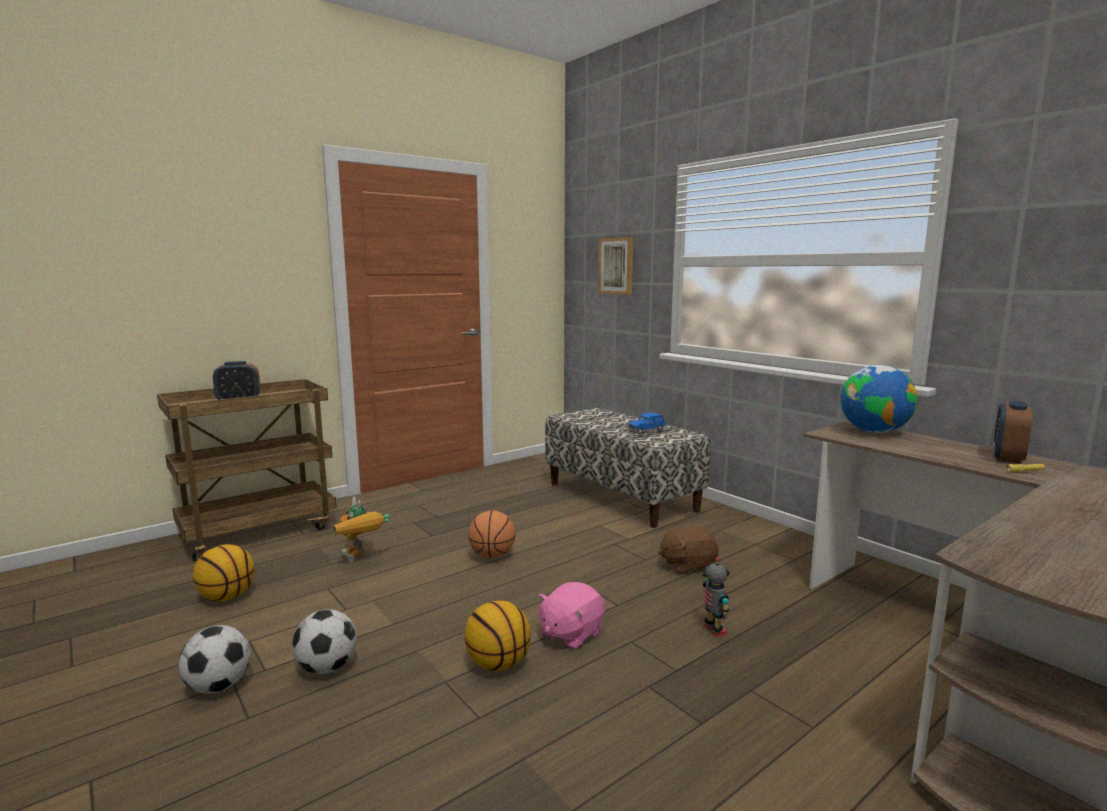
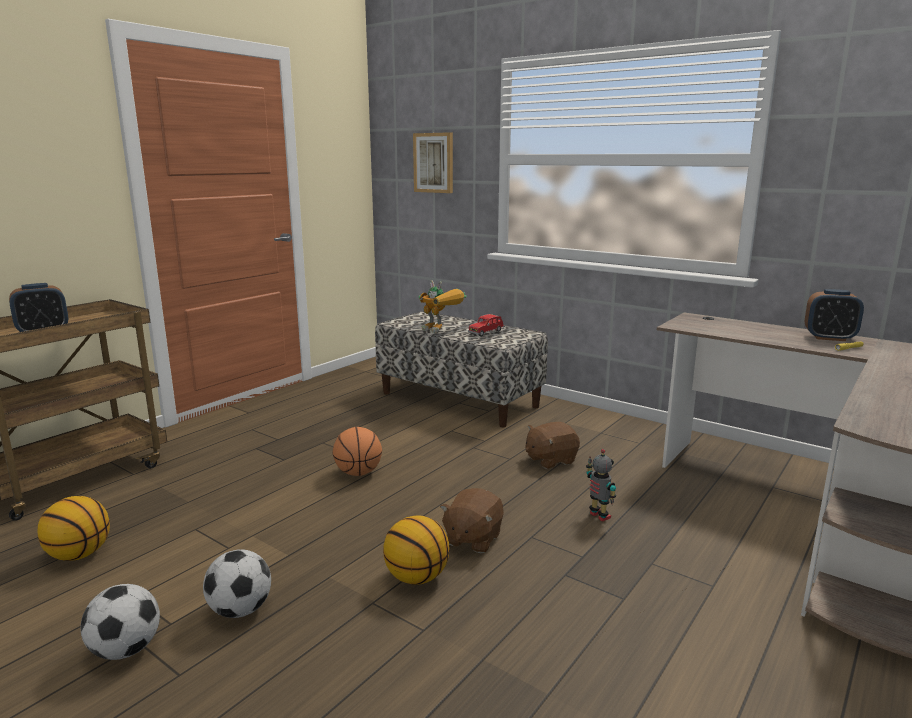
camera: 15 degrees left, 5 degrees up
toy robot [333,497,390,562] -> toy robot moved to [419,280,466,333]
pink plush toy [537,582,605,650] -> brown plush toy [440,488,504,553]
blue toy car [627,413,667,434] -> red toy car [468,314,505,337]
globe [840,365,917,433] -> none
alarm clock [993,401,1033,464] -> alarm clock turned 90 degrees counterclockwise [805,289,864,341]

